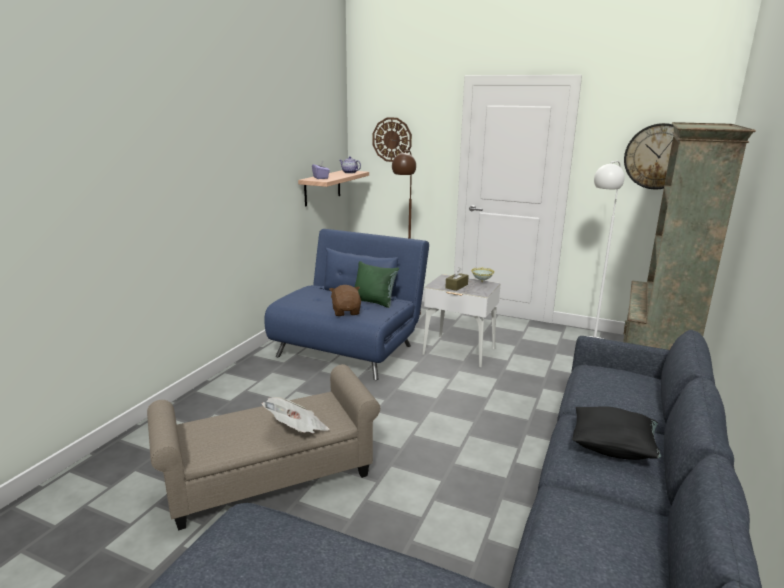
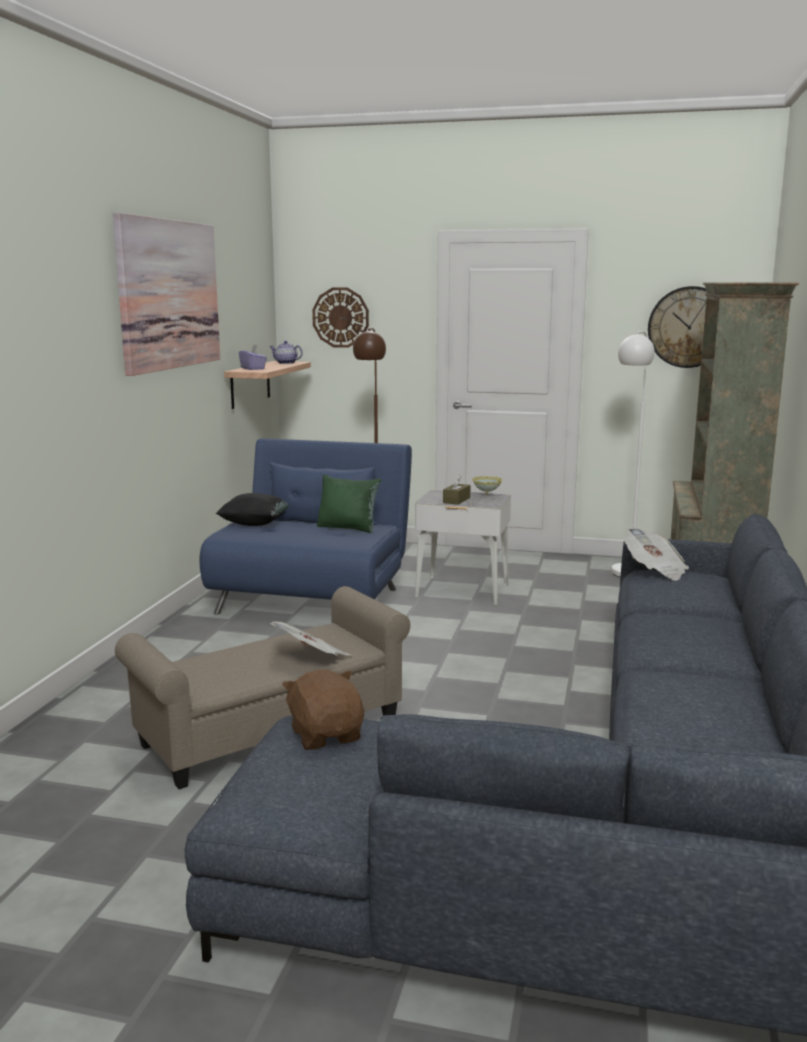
camera: 10 degrees left, 5 degrees down
brown plush toy [329,285,361,316] -> brown plush toy moved to [282,669,364,750]
black pillow [572,406,661,460] -> black pillow moved to [216,493,289,526]
none -> picture [113,212,220,376]
none -> newspaper [623,527,689,581]

